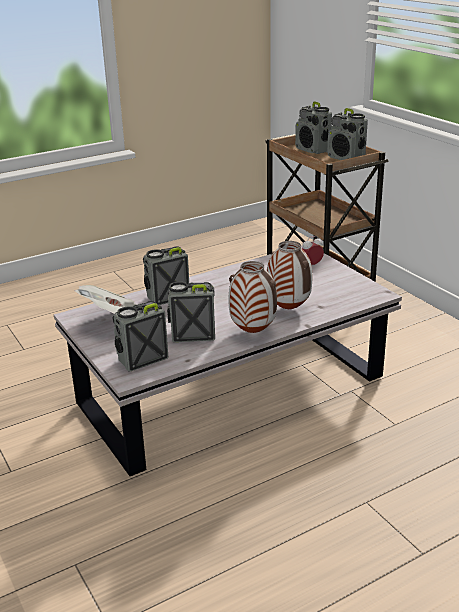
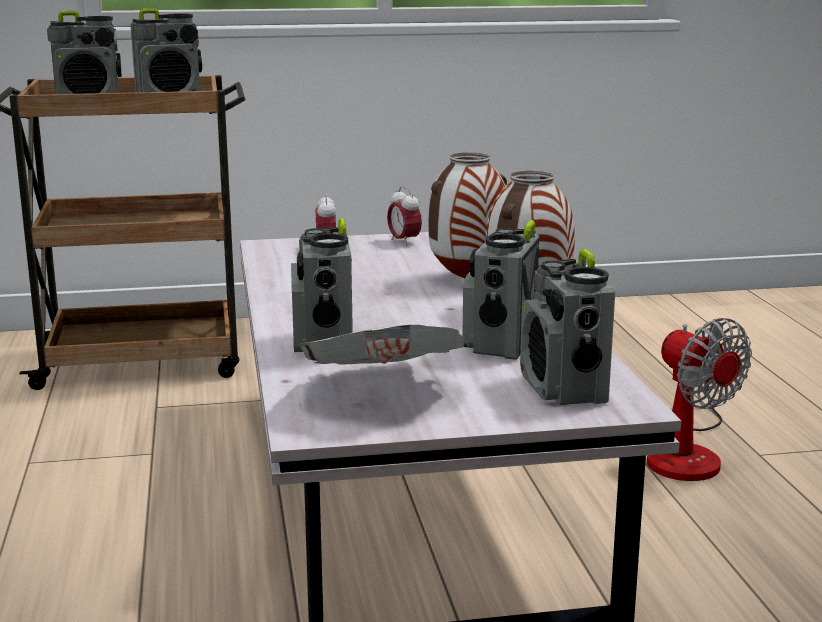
camera: 70 degrees left, 10 degrees down
none -> alarm clock [387,186,422,246]
none -> fan [647,318,752,481]

